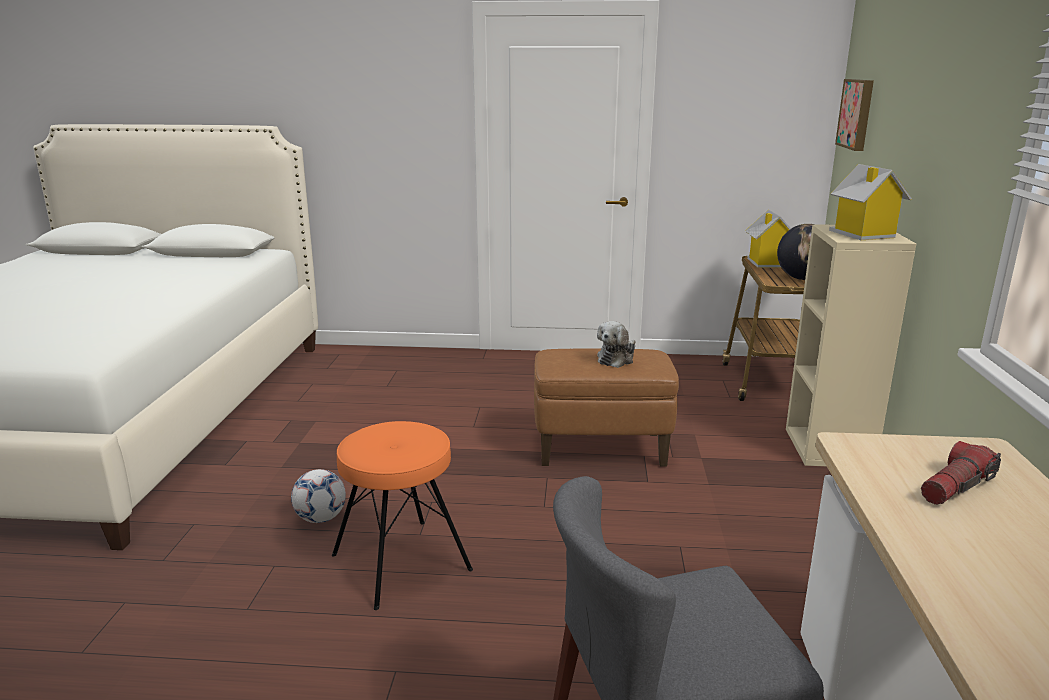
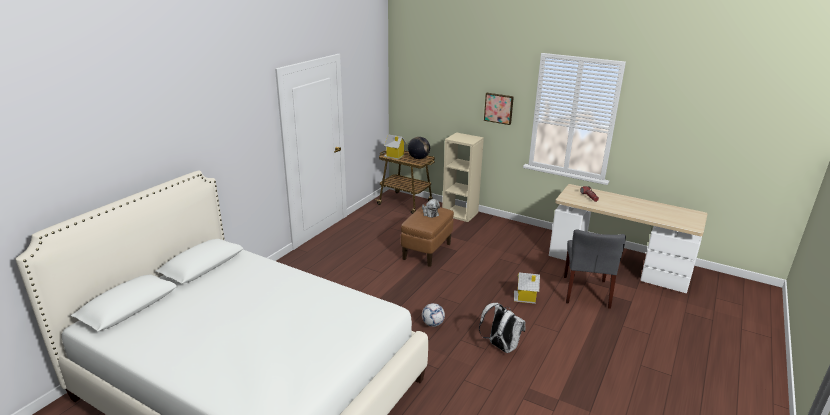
camera: 65 degrees left, 5 degrees up
orange stool [332,421,473,610] -> none
toy house [829,164,912,240] -> toy house moved to [514,273,540,304]
picture [835,79,874,151] -> picture moved to [484,93,514,125]
none -> white backpack [479,302,525,353]

